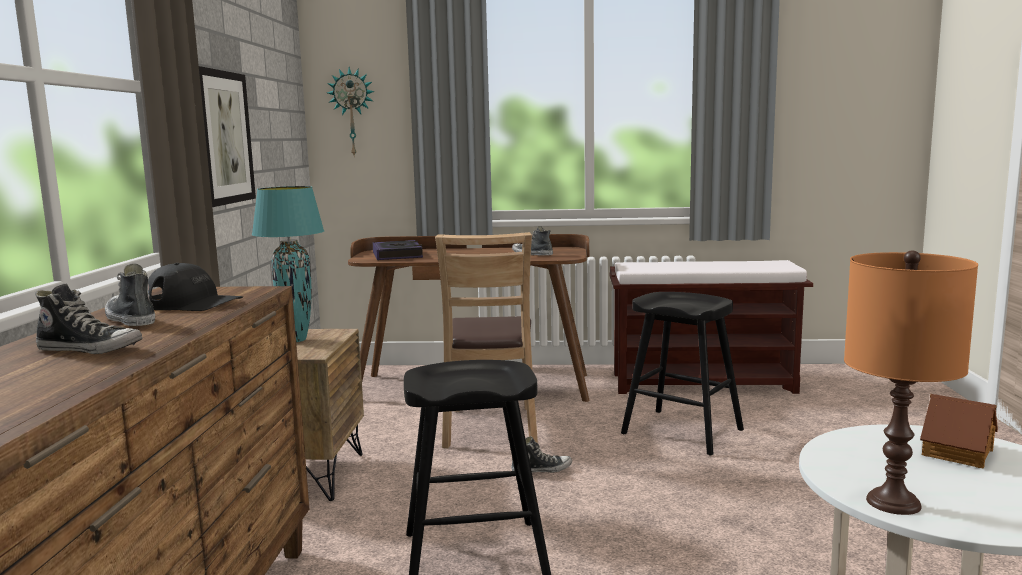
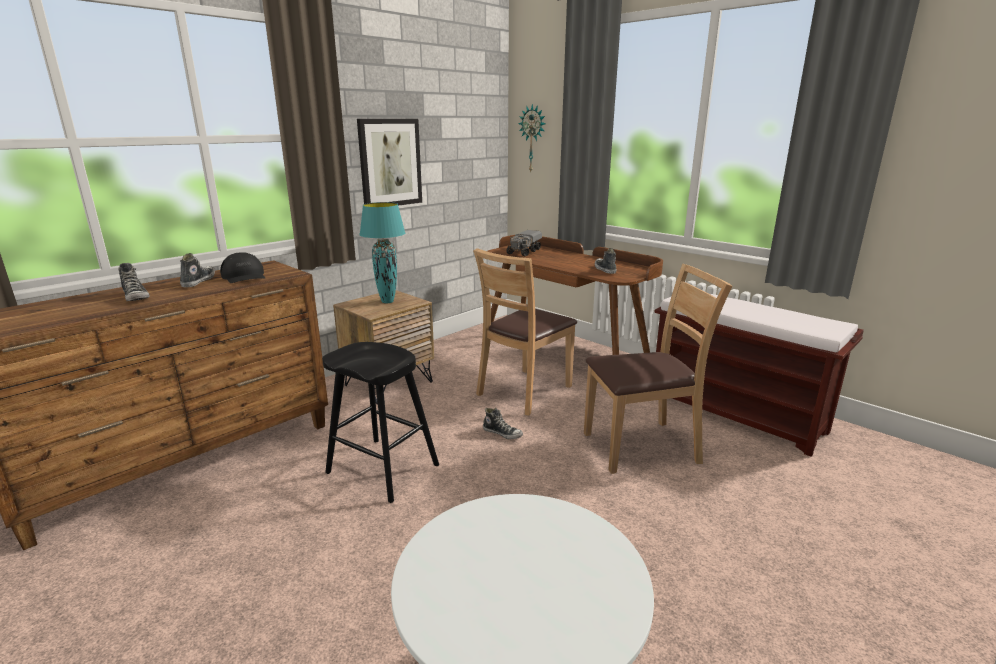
camera: 40 degrees right, 10 degrees up
book [372,240,423,260] -> toy truck [506,230,542,256]
black stool [621,292,744,456] -> brown chair [584,264,733,474]
orange table lamp [844,250,978,515] -> none
toy house [920,394,998,468] -> none

